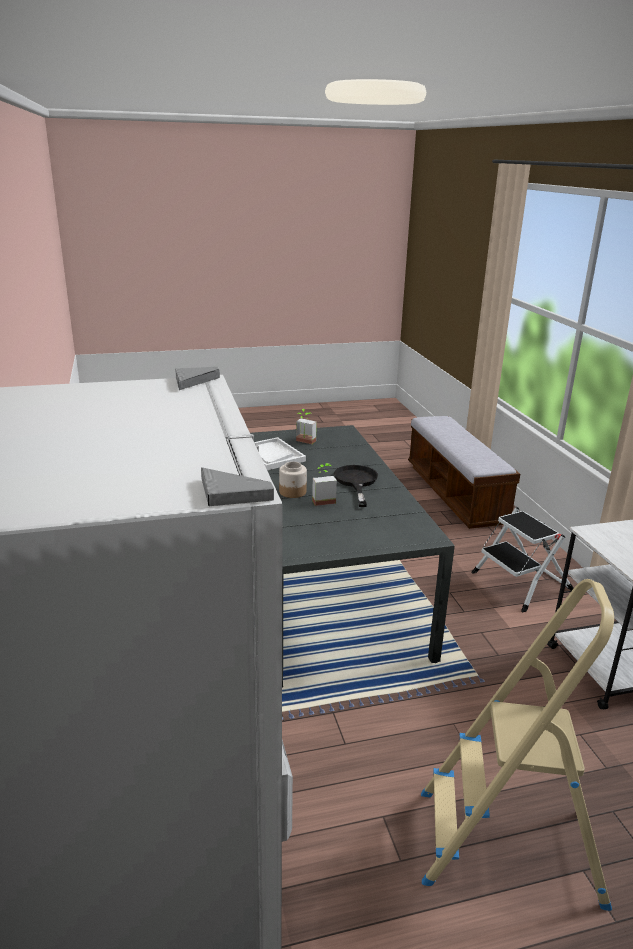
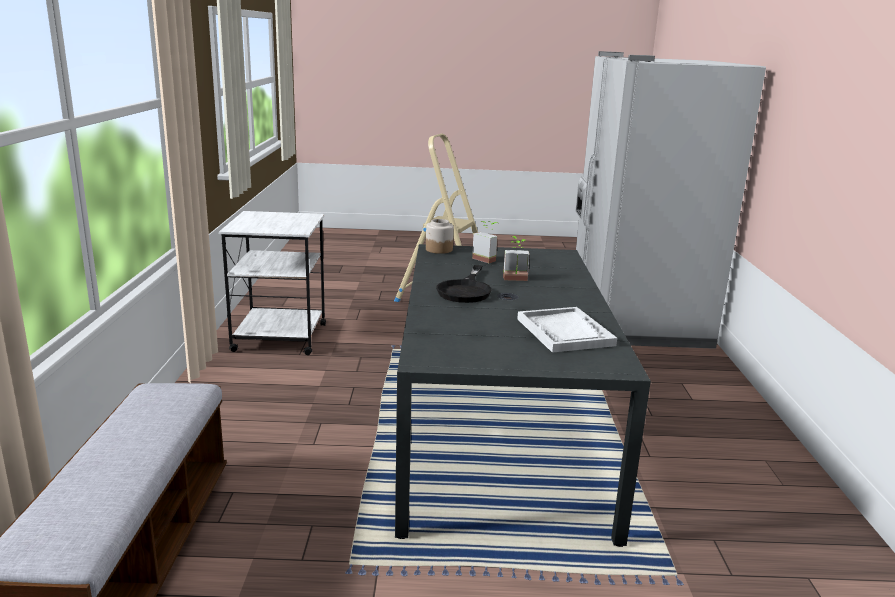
camera: 165 degrees left, 5 degrees down
jar [279,462,307,498] -> jar moved to [426,219,454,254]
potted plant [296,409,317,444] -> potted plant moved to [472,221,498,263]
step ladder [471,507,574,612] -> none

